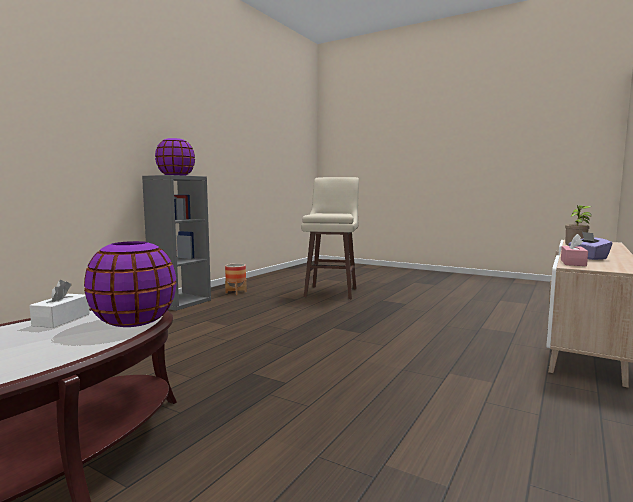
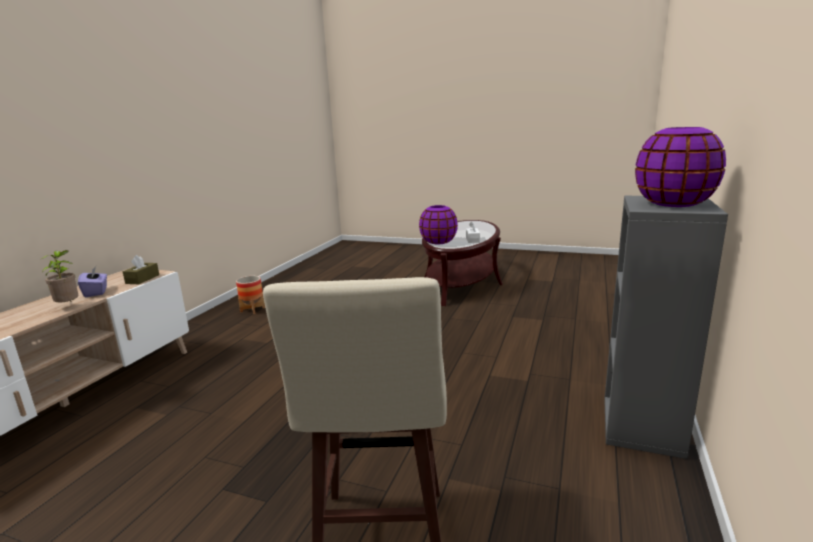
camera: 170 degrees right, 10 degrees up
planter [225,263,247,295] -> planter moved to [236,276,265,314]
pink tissue box [561,234,588,266] -> brown tissue box [123,255,159,284]

